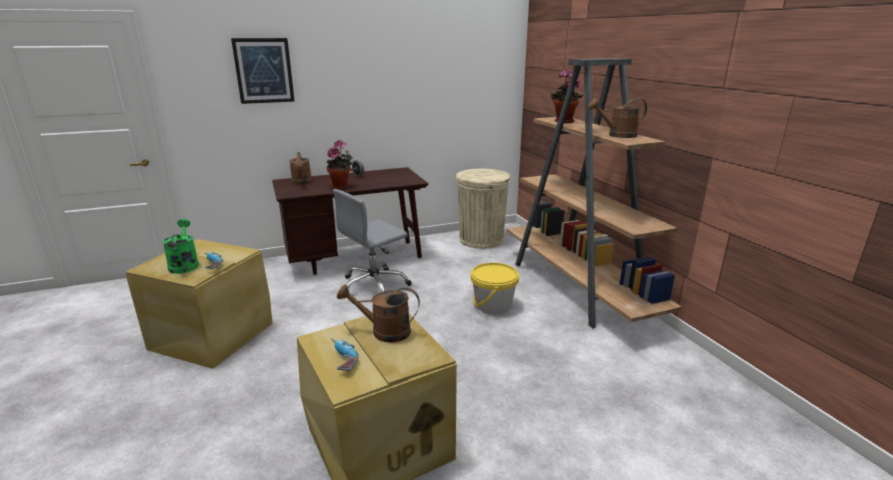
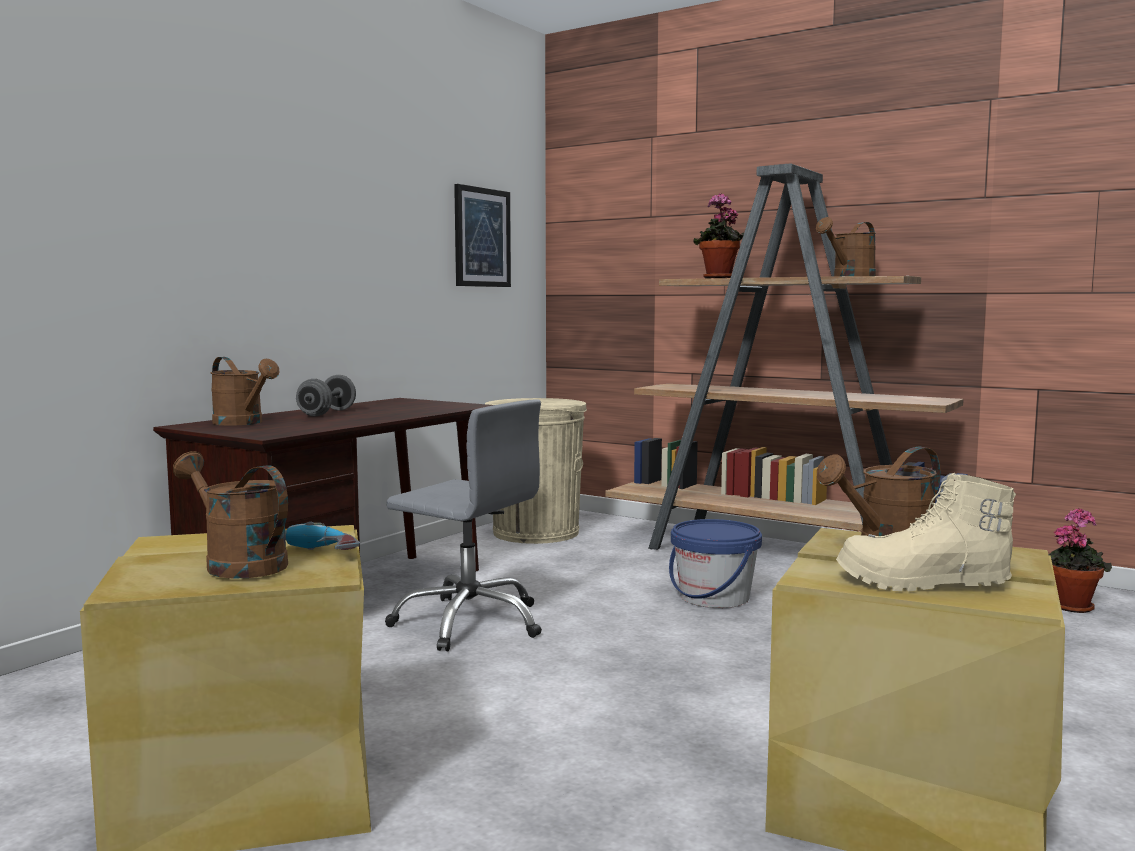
camera: 35 degrees left, 15 degrees down
green watering can [163,219,199,274] -> brown watering can [173,451,288,579]
picture [231,38,295,104] -> picture moved to [454,184,511,287]
potted plant [327,140,353,189] -> potted plant moved to [1048,508,1112,613]
power drill [331,338,359,371] -> beige boot [836,473,1016,591]
grey office chair [333,189,412,298] -> grey office chair turned 75 degrees counterclockwise [385,399,542,651]
yellow bucket [471,263,519,314] -> blue bucket [669,519,762,608]

